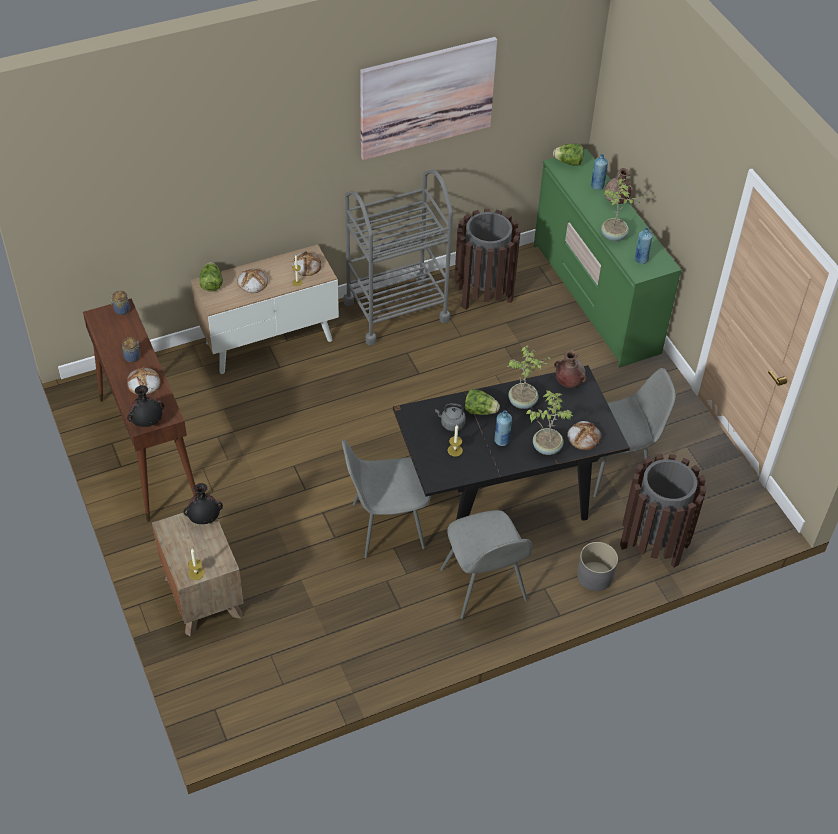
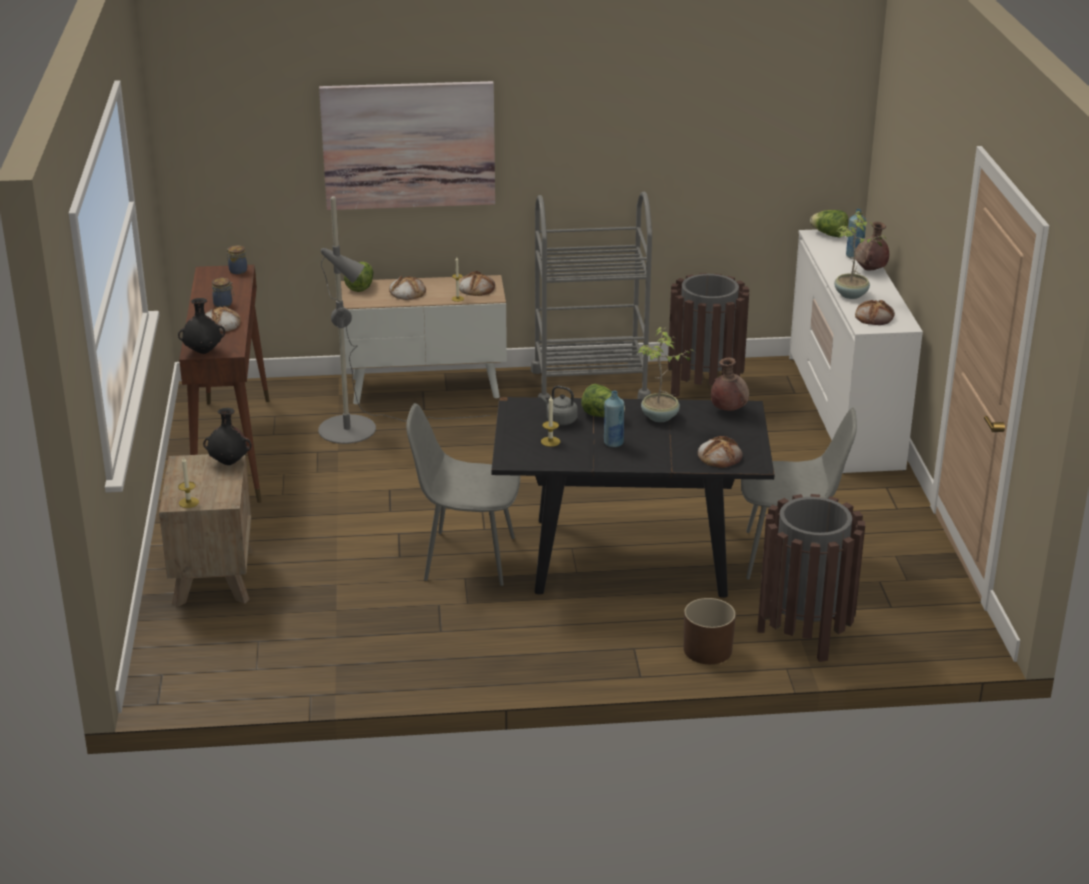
camera: 20 degrees right, 20 degrees down
picture [360,37,497,160] -> picture moved to [319,81,495,210]
grey chair [440,510,532,619] -> none
potted plant [526,390,573,455] -> none
green dresser [534,149,681,367] -> white dresser [789,229,923,474]
grey planter [577,542,618,591] -> brown planter [684,598,736,664]
blue bottle [635,227,653,264] -> bread [855,300,895,325]
none -> grey floor lamp [318,196,490,444]

